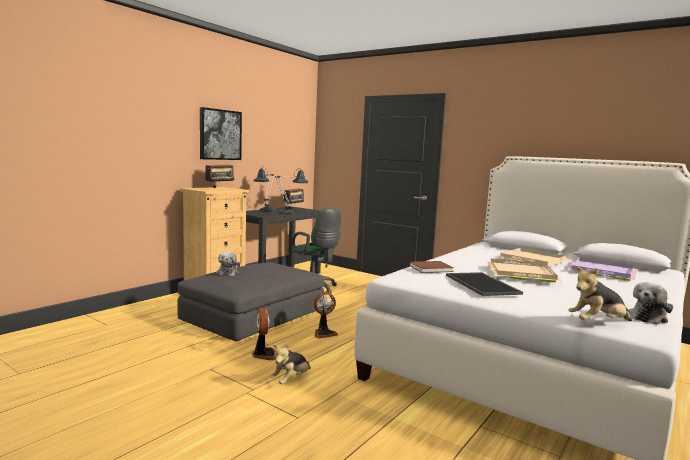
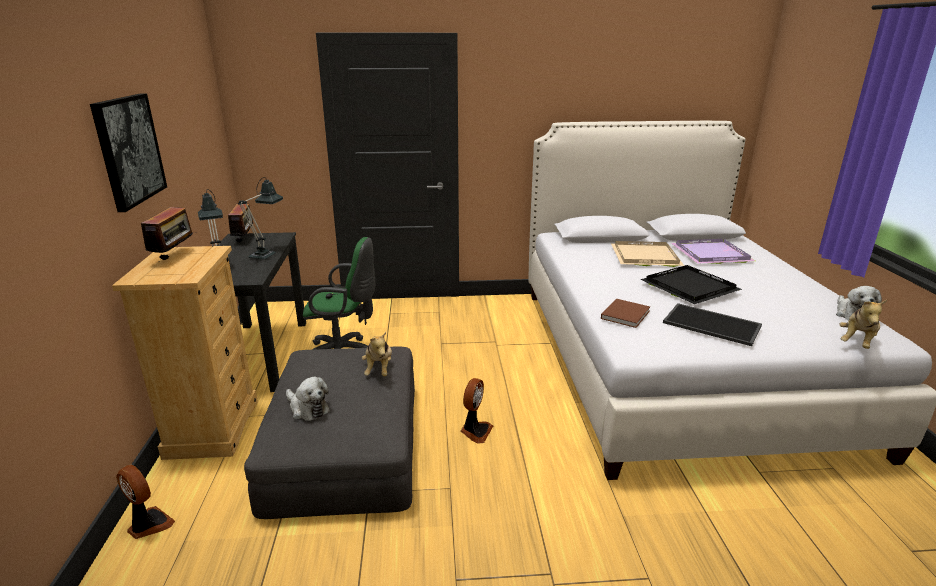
camera: 40 degrees left, 15 degrees up
fan [252,308,276,360] -> fan moved to [116,465,175,539]
plush toy [269,344,311,384] -> plush toy moved to [362,332,392,376]
beige tray [487,259,562,282] -> black tray [640,265,742,304]

